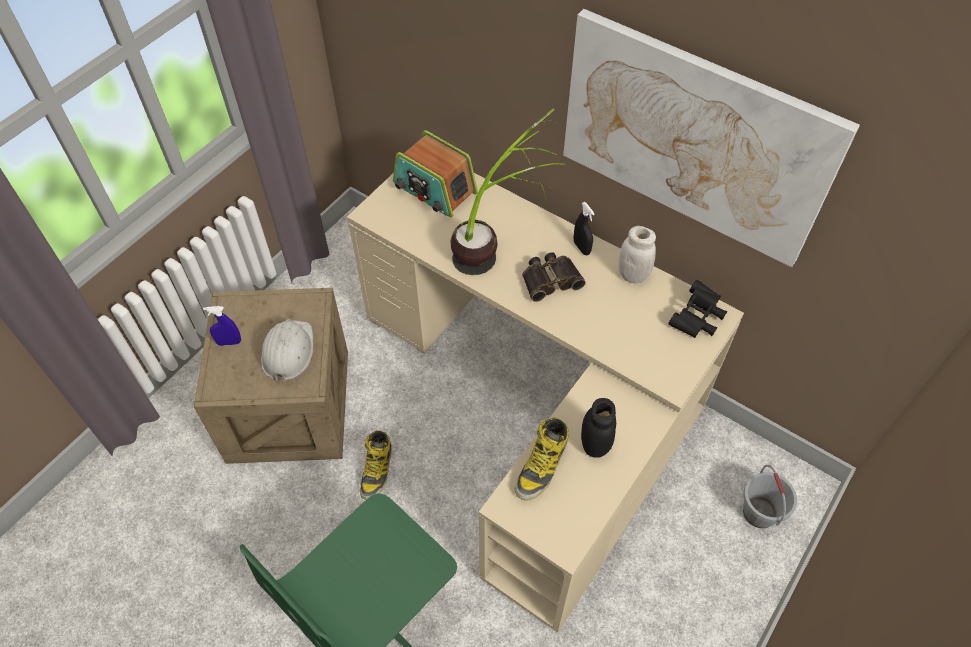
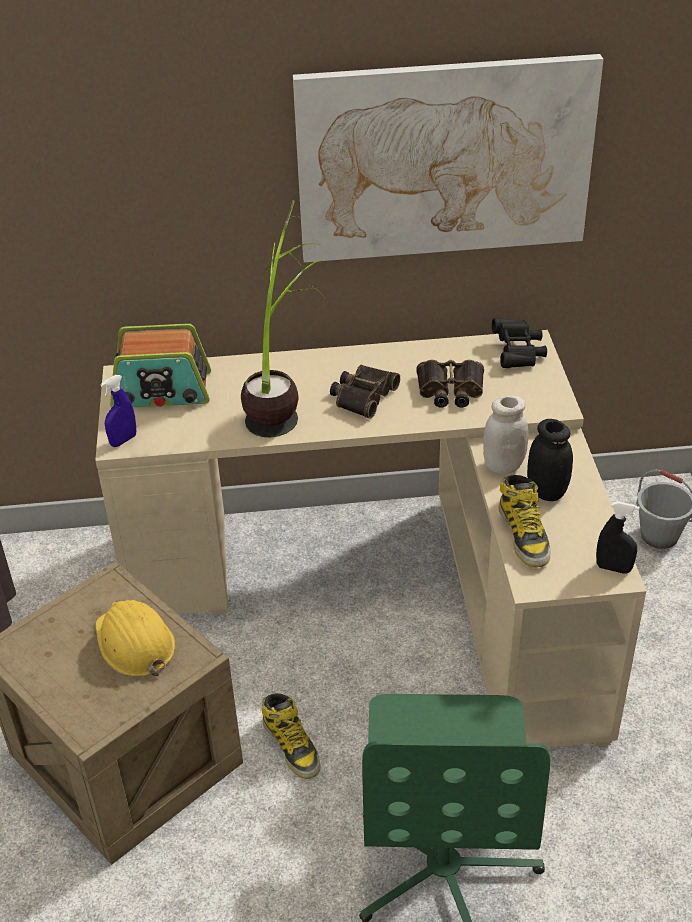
camera: 40 degrees left, 15 degrees down
blue spray bottle [203,306,241,346] -> blue spray bottle moved to [101,375,136,447]
white hard hat [261,319,313,383] -> yellow hard hat [96,600,176,676]
black spray bottle [574,202,595,255] -> black spray bottle moved to [596,502,640,574]
white jar [618,226,656,283] -> white jar moved to [483,395,528,474]
none -> binoculars [417,360,484,408]

